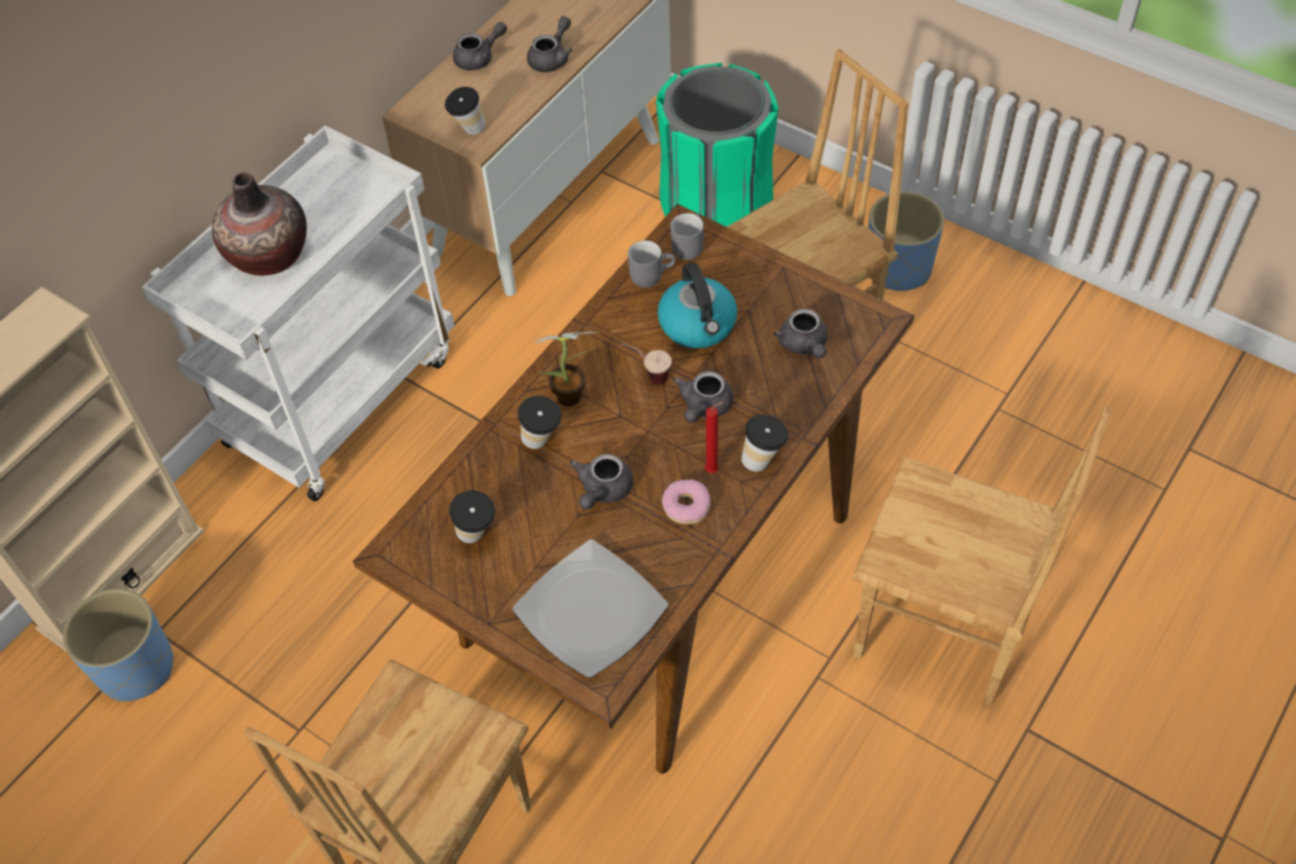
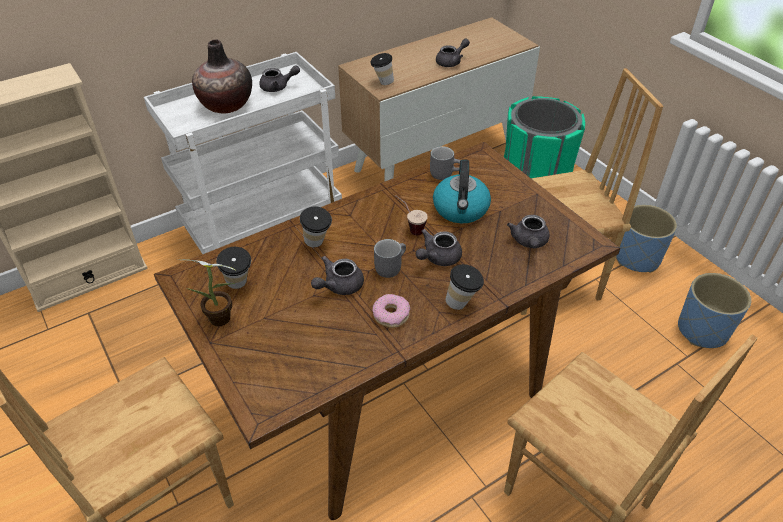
camera: 20 degrees right, 10 degrees down
blue planter [63,588,173,702] -> blue planter moved to [678,273,751,348]
grey teapot [453,22,507,70] -> grey teapot moved to [259,65,300,92]
plate [513,539,668,678] -> none
potted plant [535,332,596,406] -> potted plant moved to [180,259,236,326]
grey mug [671,213,704,260] -> grey mug moved to [374,239,406,278]
red candle [705,402,724,474] -> none

